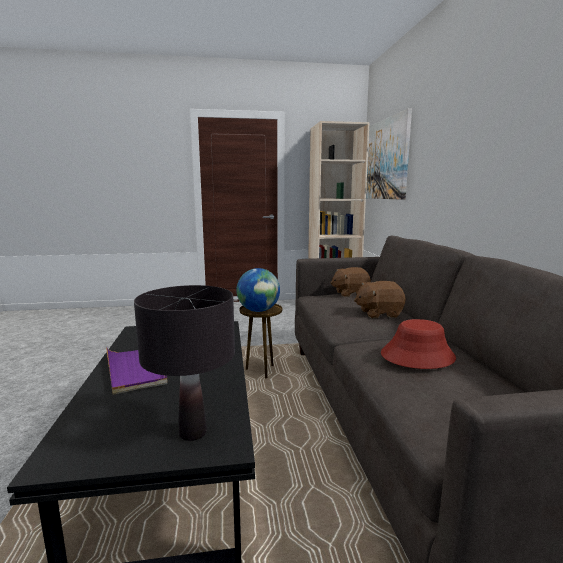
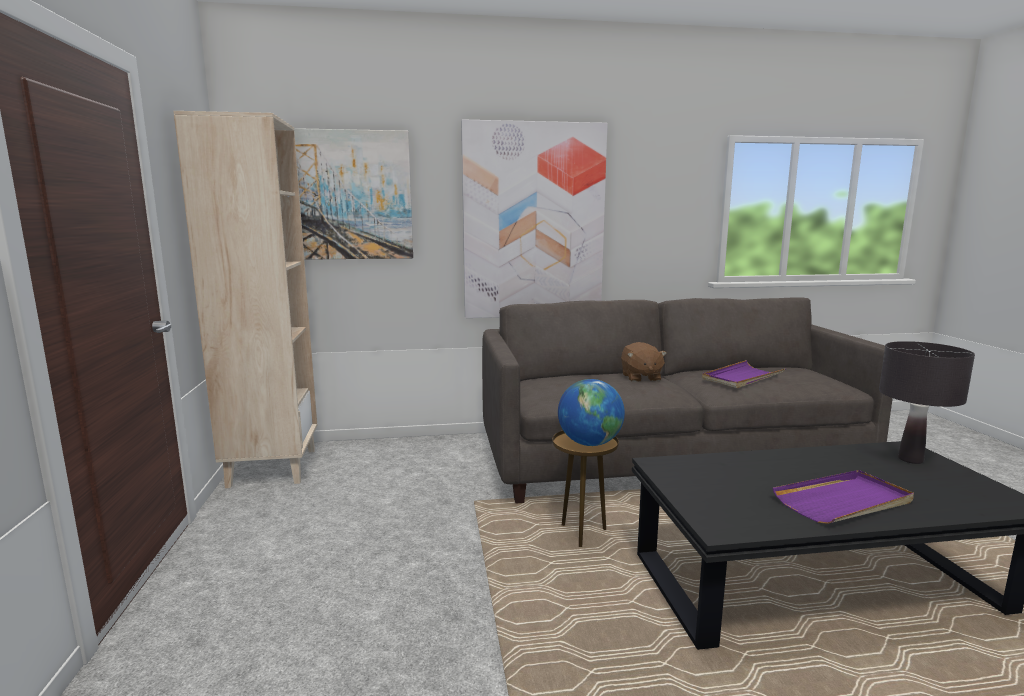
camera: 90 degrees left, 0 degrees up
brown plush toy [331,267,371,297] -> none
red hat [381,319,456,369] -> purple tray [702,360,785,388]
none -> picture [461,119,608,318]

